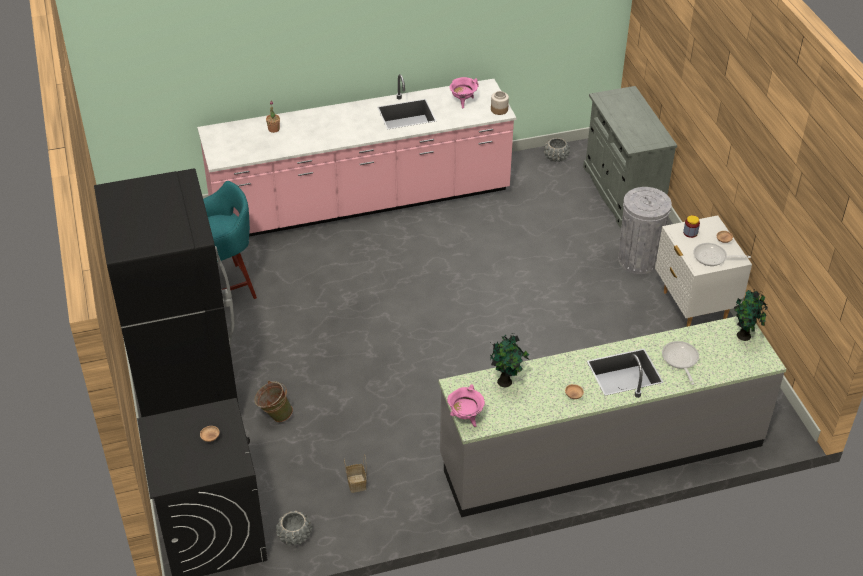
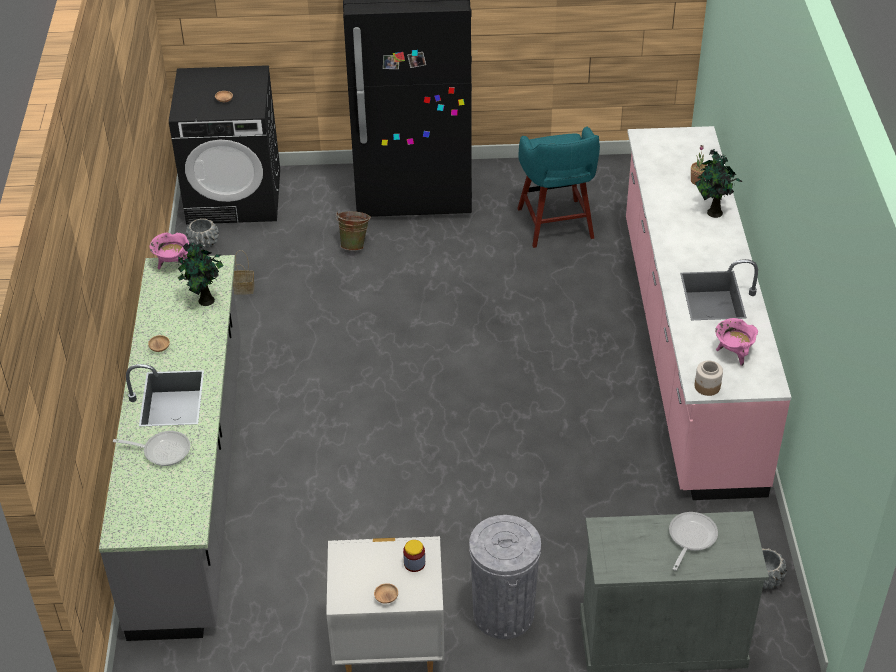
camera: 105 degrees right, 0 degrees up
frying pan [693,243,751,266] -> frying pan moved to [669,512,718,571]
potted plant [734,290,768,341] -> potted plant moved to [695,149,742,218]

